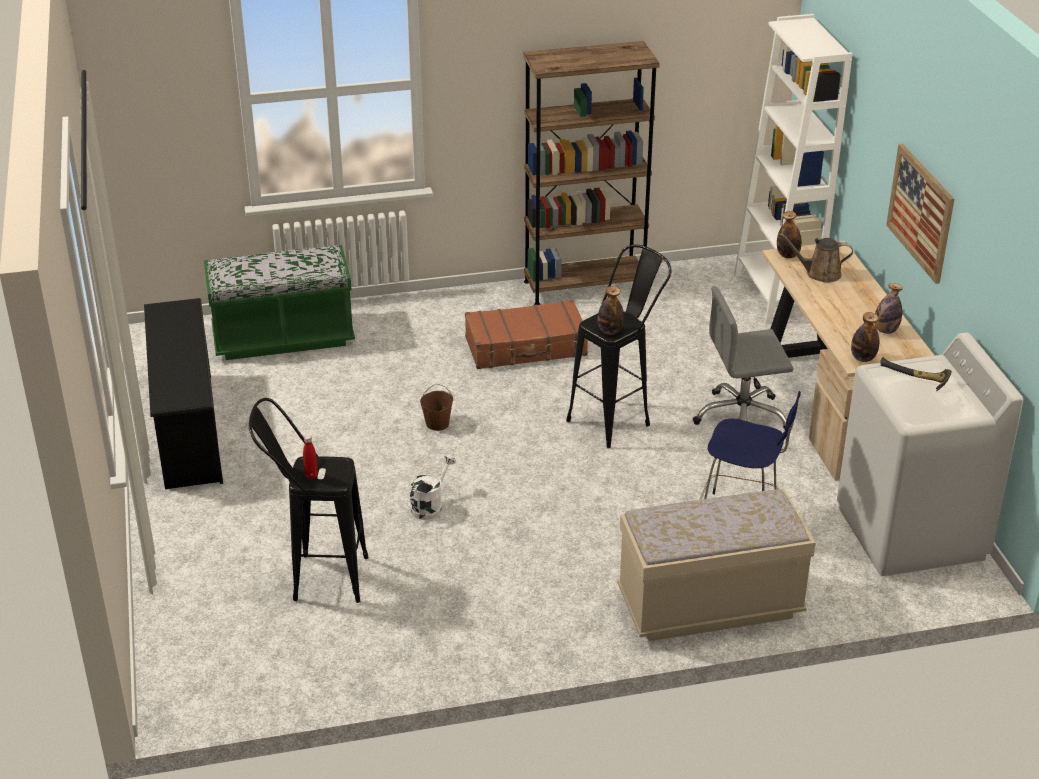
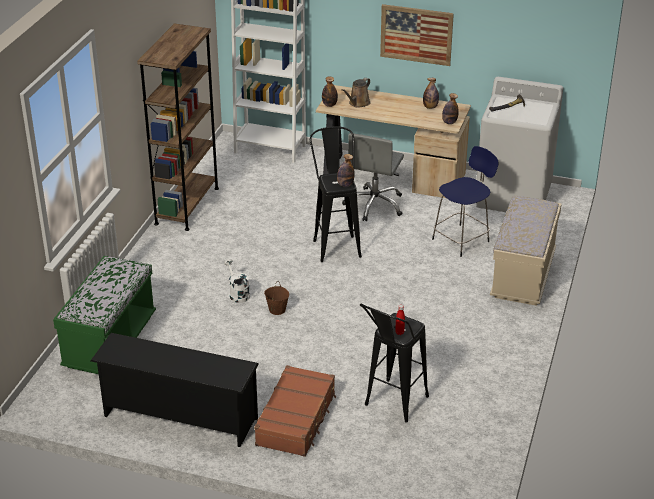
camera: 60 degrees left, 0 degrees up
white watering can [410,454,456,520] -> white watering can moved to [224,259,250,303]
brown suitcase [465,300,588,369] -> brown suitcase moved to [254,365,336,457]

